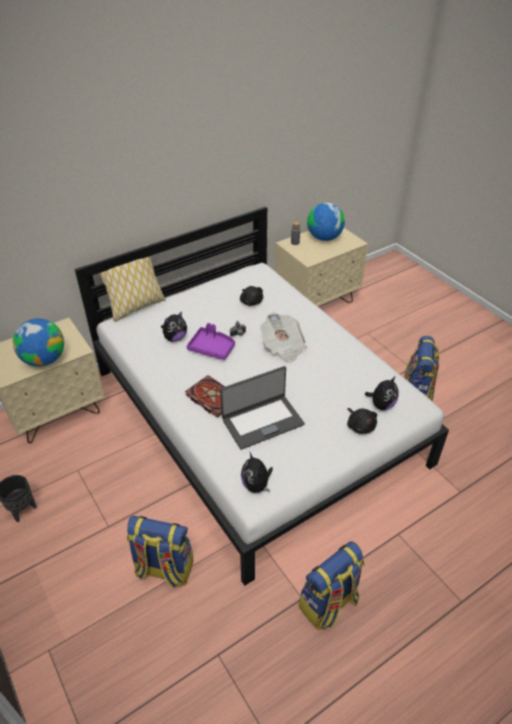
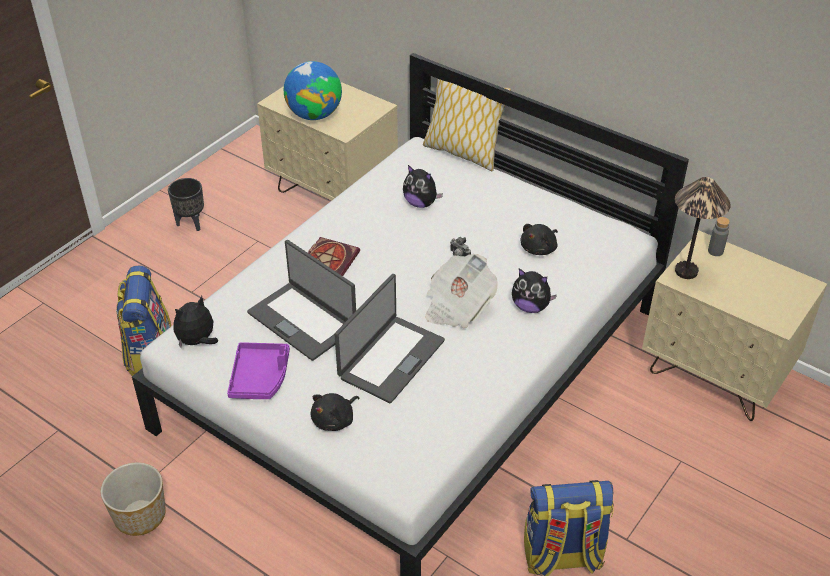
camera: 70 degrees right, 0 degrees up
purple tray [186,323,235,360] -> purple tray moved to [227,342,290,399]
backpack [299,541,365,630] -> planter [100,462,166,536]
globe [307,203,345,241] -> none
plush toy [365,376,399,410] -> plush toy moved to [512,269,557,313]
none -> laptop [334,274,445,403]
none -> table lamp [675,177,731,279]

